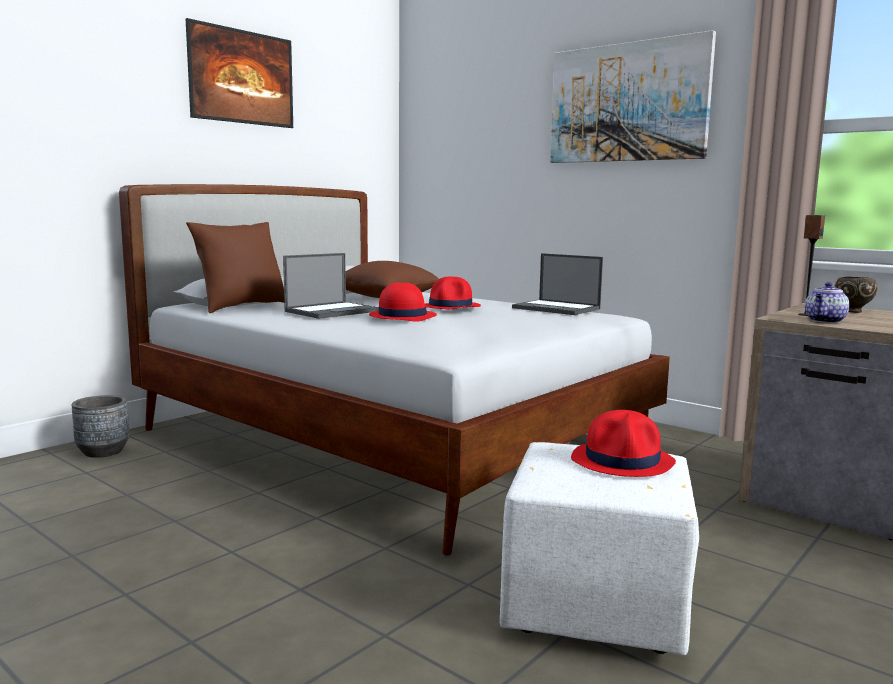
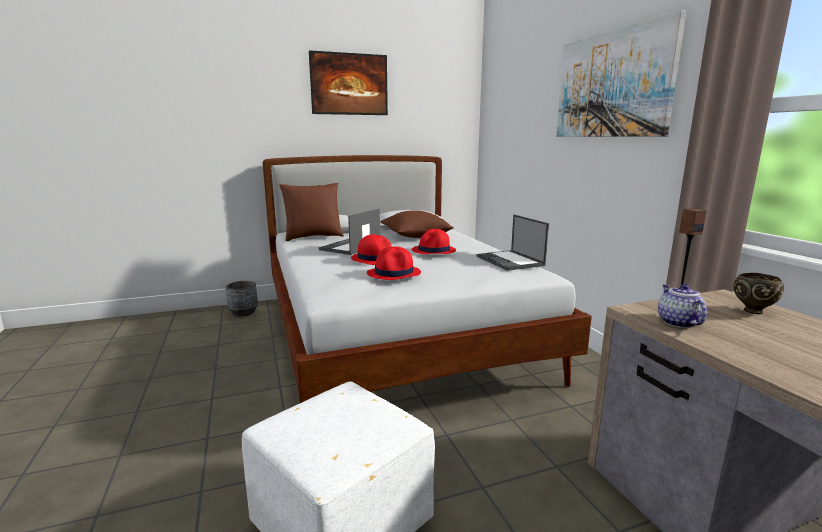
camera: 30 degrees right, 5 degrees up
laptop [283,253,379,319] -> laptop turned 135 degrees clockwise [319,209,380,255]
red hat [571,410,676,477] -> red hat moved to [367,246,421,280]
teapot [805,282,850,323] -> teapot turned 105 degrees clockwise [658,284,707,328]

